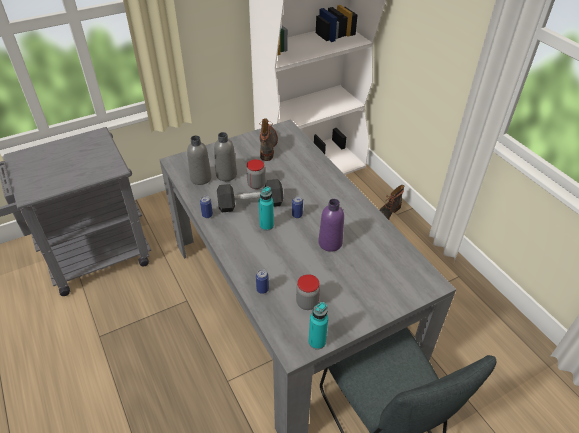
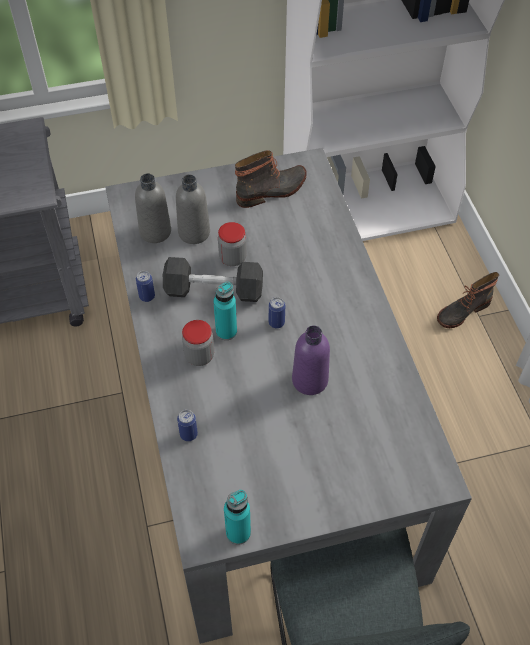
camera: 15 degrees right, 10 degrees up
boot [259,118,278,161] -> boot turned 45 degrees clockwise [235,150,307,208]
jar [296,274,320,310] -> jar moved to [182,320,214,366]

